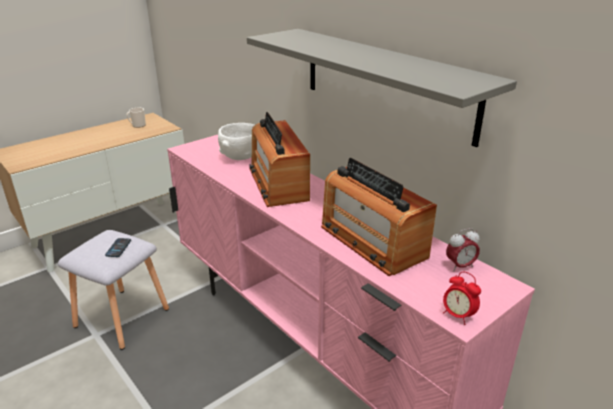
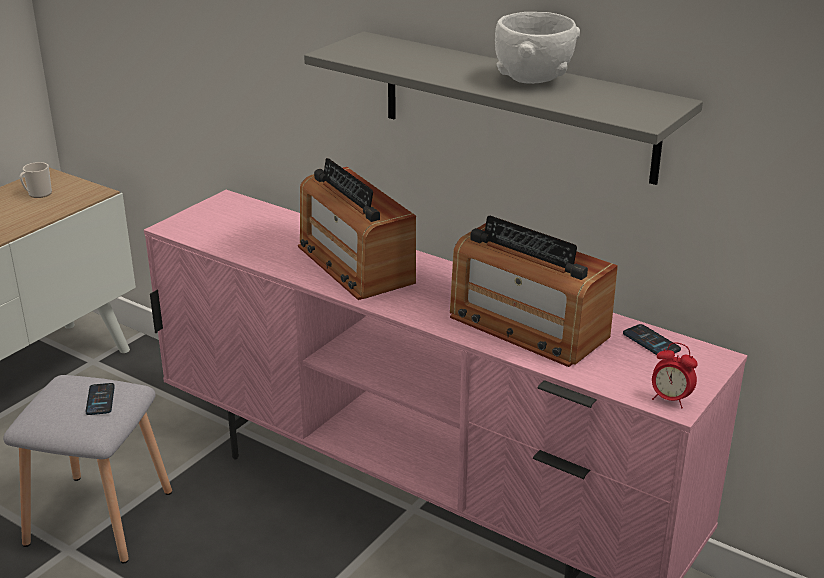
camera: 15 degrees left, 0 degrees up
white bowl [218,123,255,160] -> white bowl moved to [495,12,580,84]
alarm clock [446,228,480,272] -> phone [623,324,681,355]

